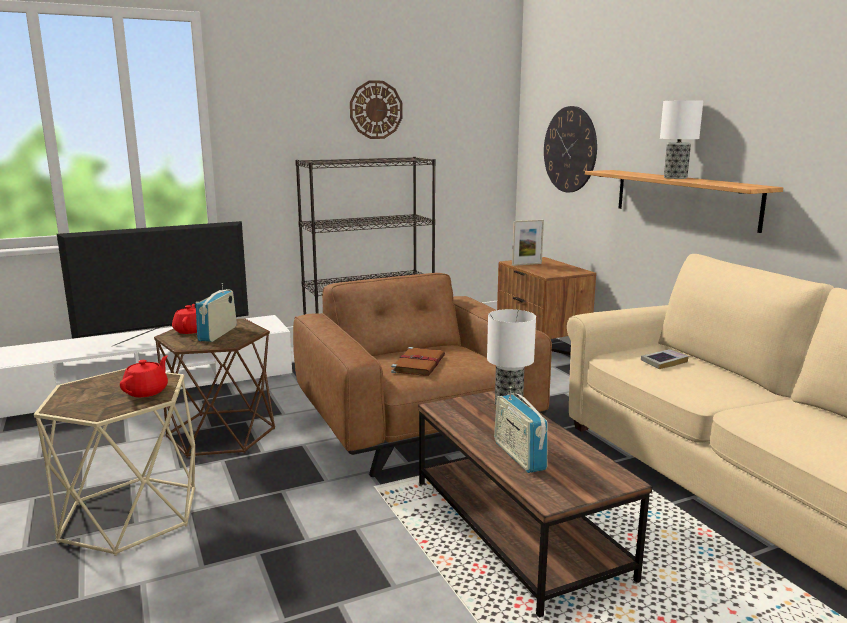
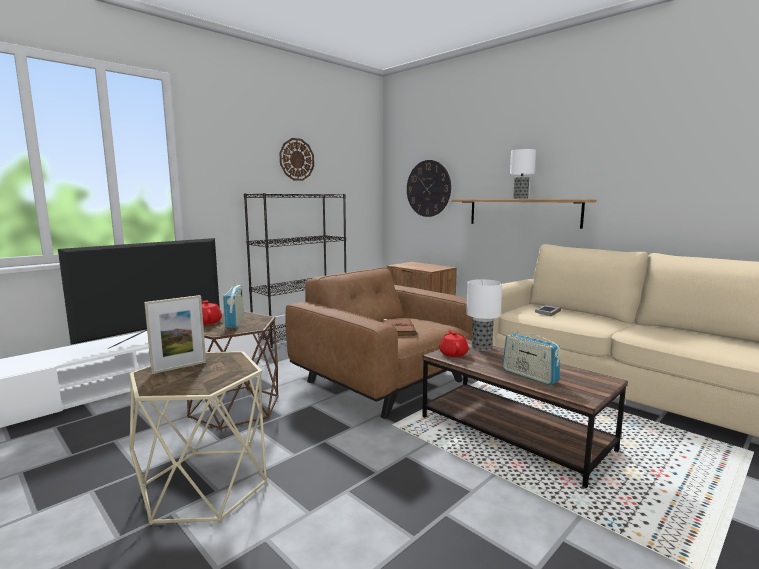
camera: 20 degrees left, 5 degrees down
red teapot [120,356,168,397] -> red teapot moved to [439,330,469,357]
picture frame [512,220,544,266] -> picture frame moved to [144,295,206,374]

